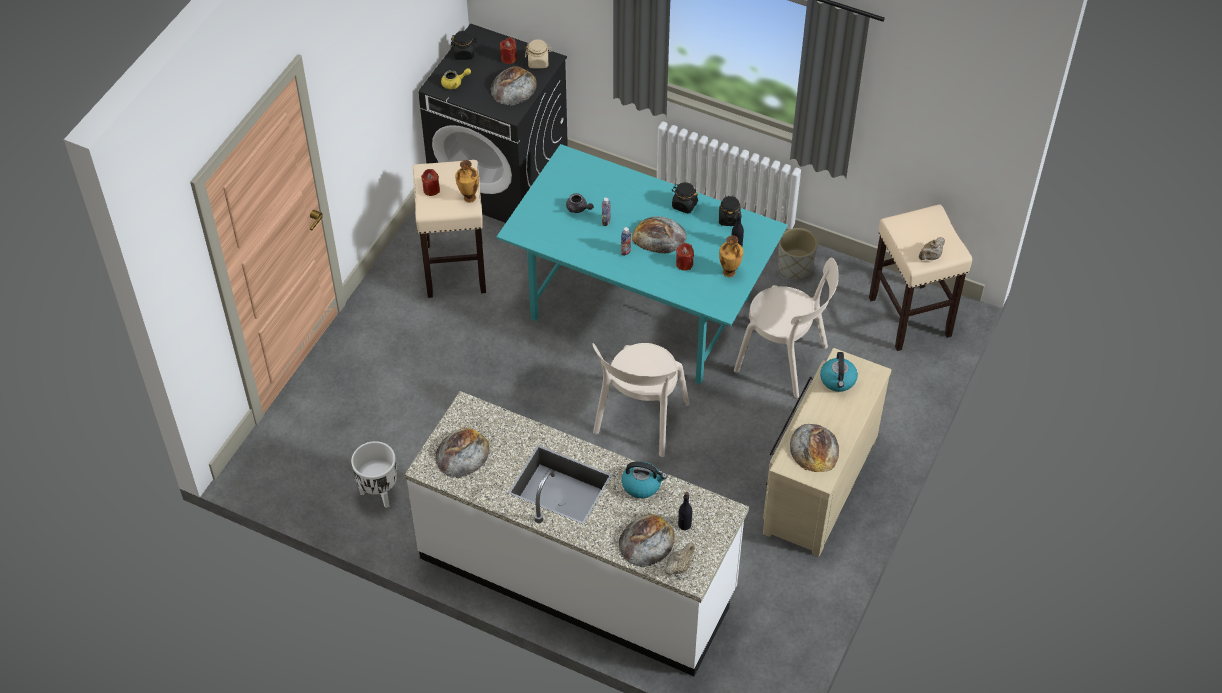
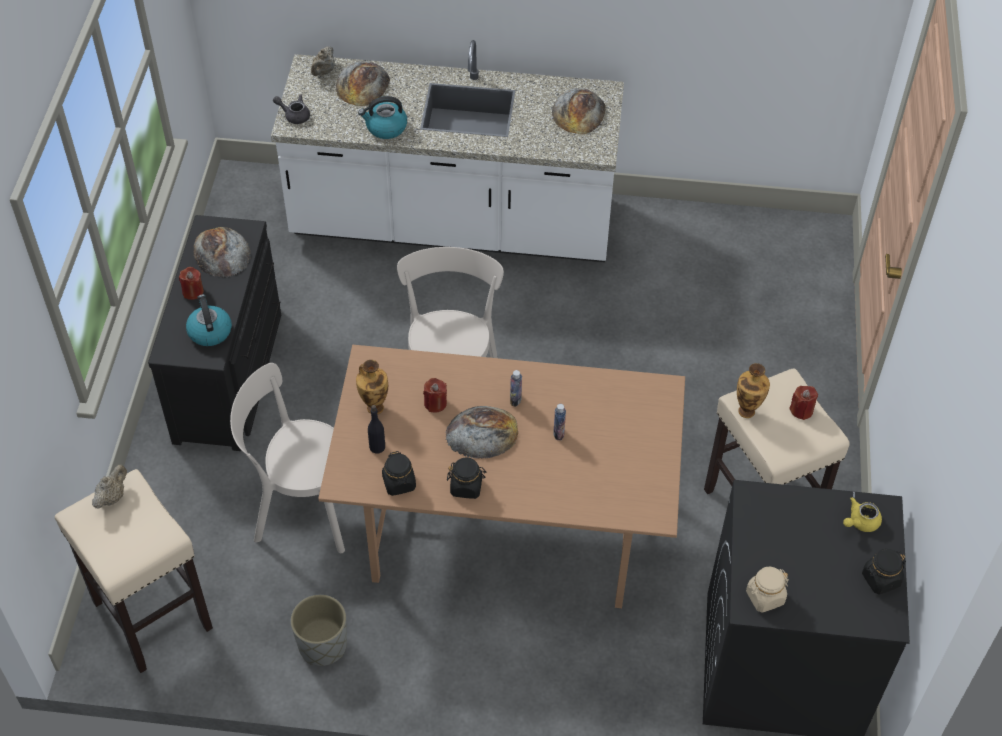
camera: 160 degrees right, 0 degrees up
white planter [351,441,397,508] -> none
bread [490,66,537,105] -> none
turquoise dining table [496,144,788,384] -> brown dining table [318,345,685,608]
red candle [500,38,517,64] -> red candle moved to [179,267,204,300]
grey teapot [566,193,594,213] -> grey teapot moved to [273,94,310,124]
black bottle [678,492,692,530] -> none
beige dresser [763,348,891,556] -> black dresser [148,215,281,451]

